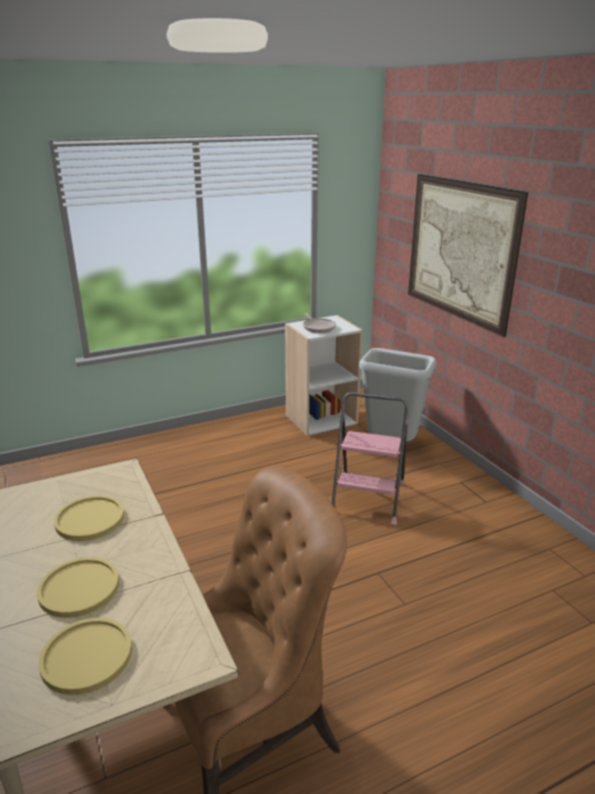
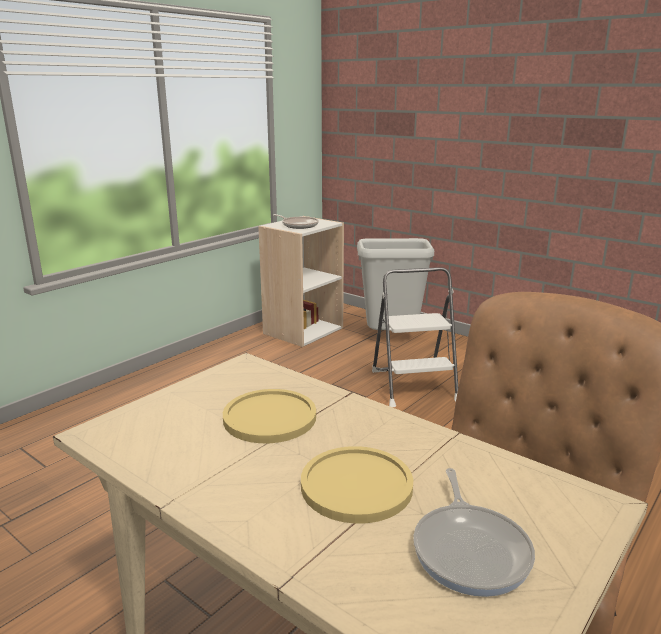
camera: 25 degrees left, 5 degrees down
yellow plate [38,618,132,695] -> frying pan [413,468,535,597]
pink step ladder [332,392,408,525] -> white step ladder [372,267,458,407]
picture [408,174,528,337] -> none

